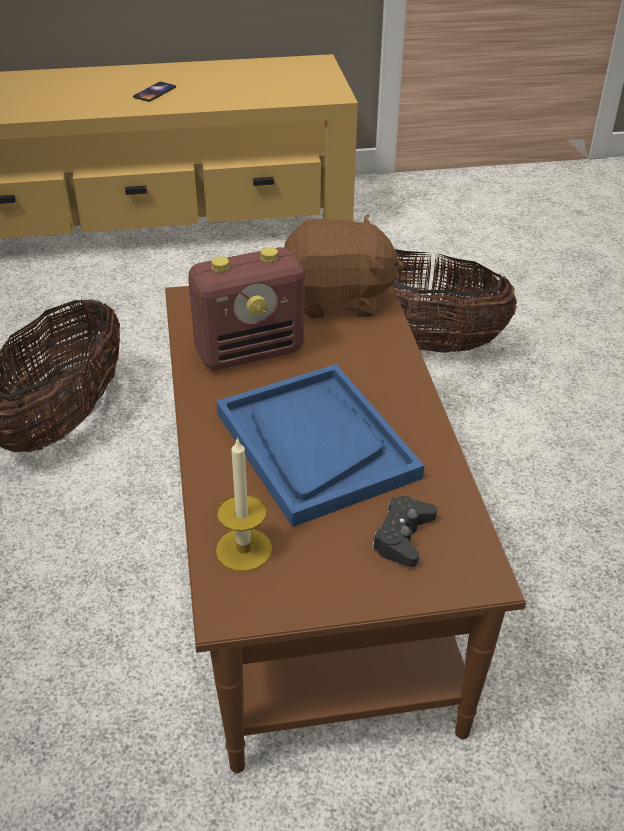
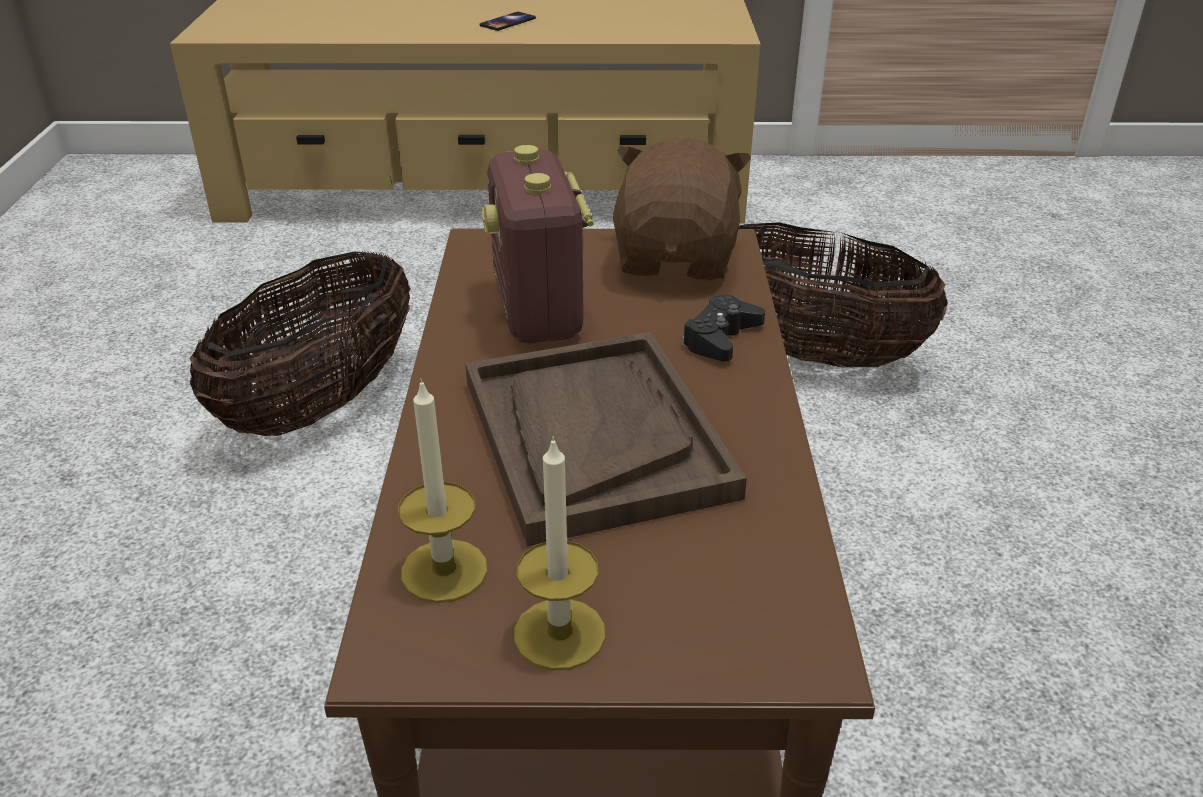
camera: 10 degrees right, 5 degrees down
radio [188,247,304,370] -> radio turned 90 degrees clockwise [482,145,594,343]
blue tray [216,364,424,527] -> brown tray [465,332,747,547]
brown plush toy [284,215,405,318] -> brown plush toy turned 90 degrees counterclockwise [613,137,751,281]
black game controller [372,496,437,567] -> black game controller moved to [682,295,765,361]
none -> candle [514,436,606,670]

